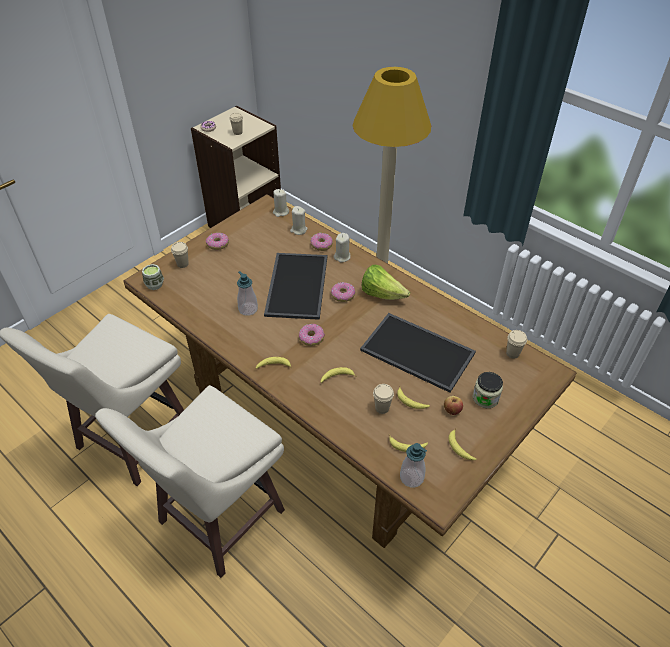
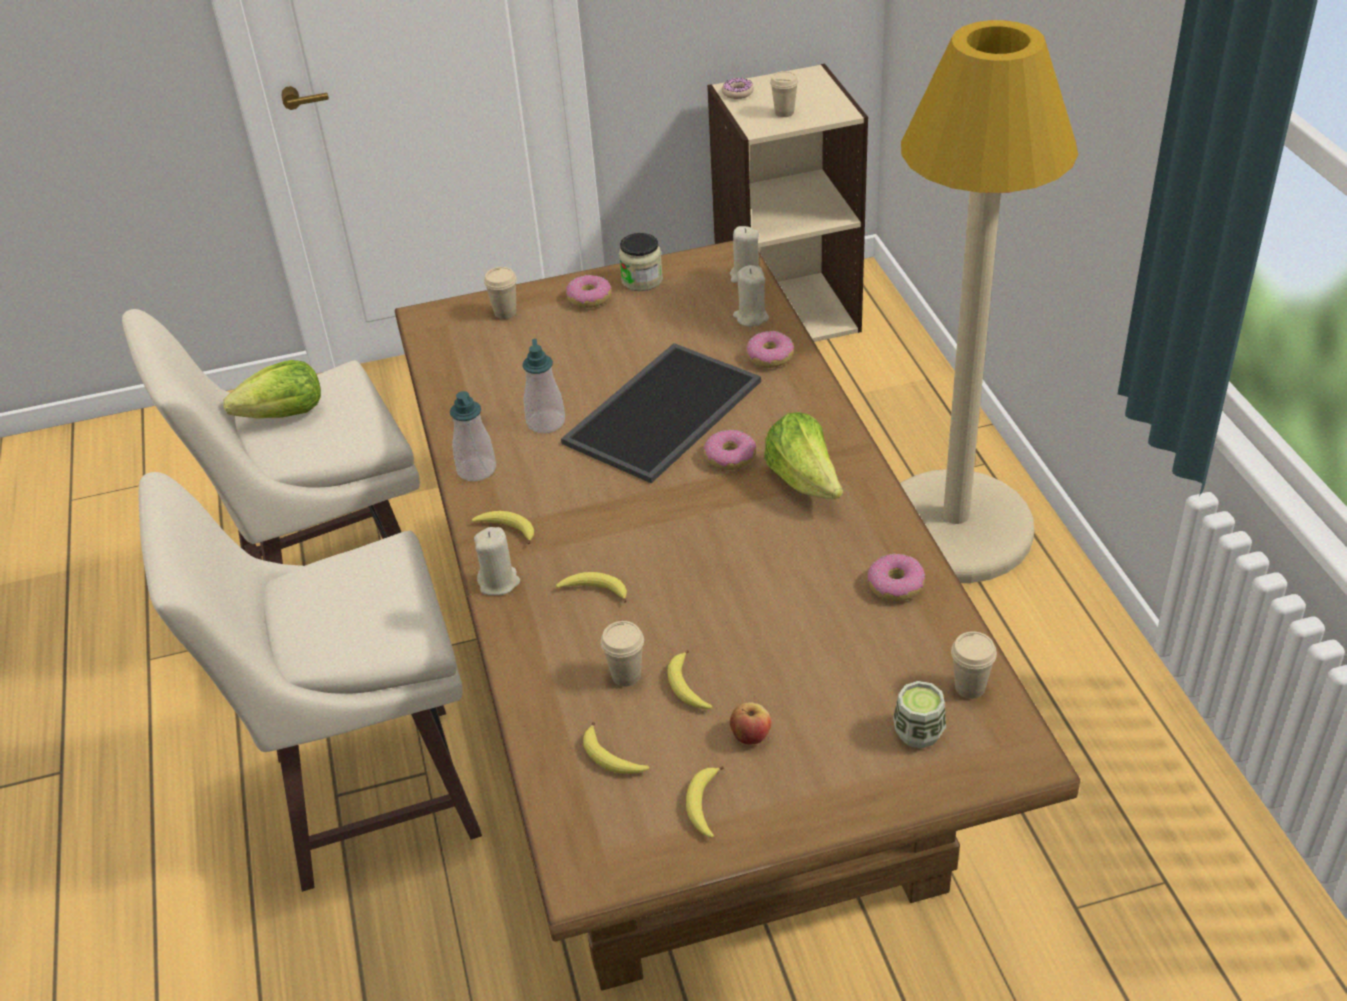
camera: 35 degrees right, 5 degrees down
cup [142,264,164,290] -> cup moved to [893,681,946,749]
donut [299,324,325,346] -> donut moved to [868,554,925,601]
beige candle [334,233,350,262] -> beige candle moved to [474,527,520,596]
tray [360,313,476,393] -> none
soap dispenser [400,443,427,487] -> soap dispenser moved to [450,391,496,481]
jar [472,372,503,408] -> jar moved to [619,233,663,291]
none -> lettuce [223,360,321,419]

